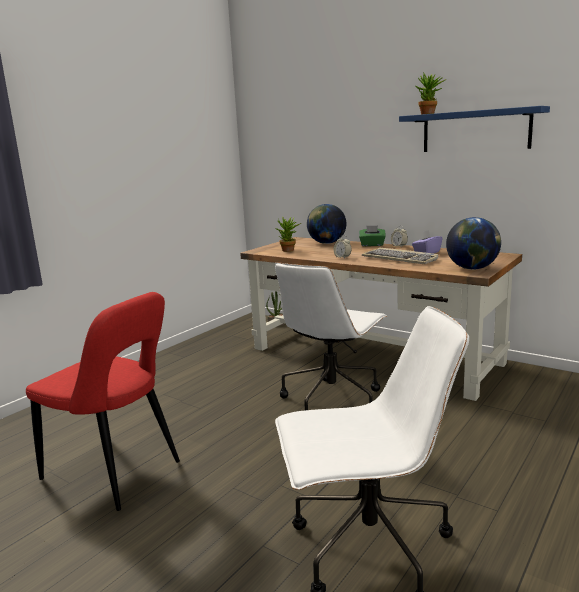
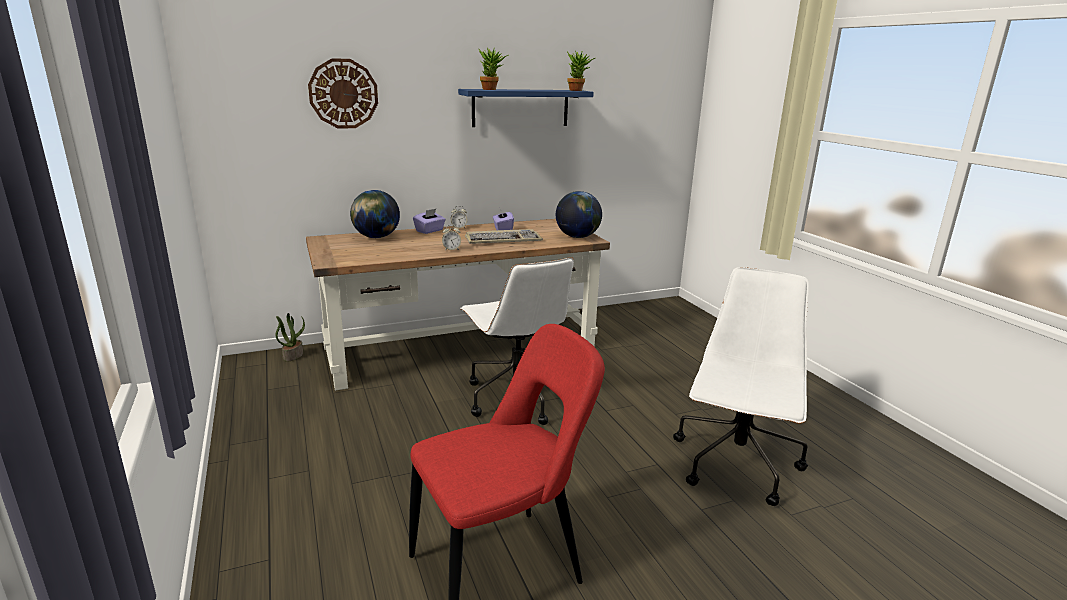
camera: 60 degrees left, 5 degrees up
potted plant [275,217,302,252] -> potted plant moved to [567,51,595,91]
green tissue box [359,225,386,246] -> purple tissue box [413,209,446,234]
none -> wall clock [308,58,378,128]

